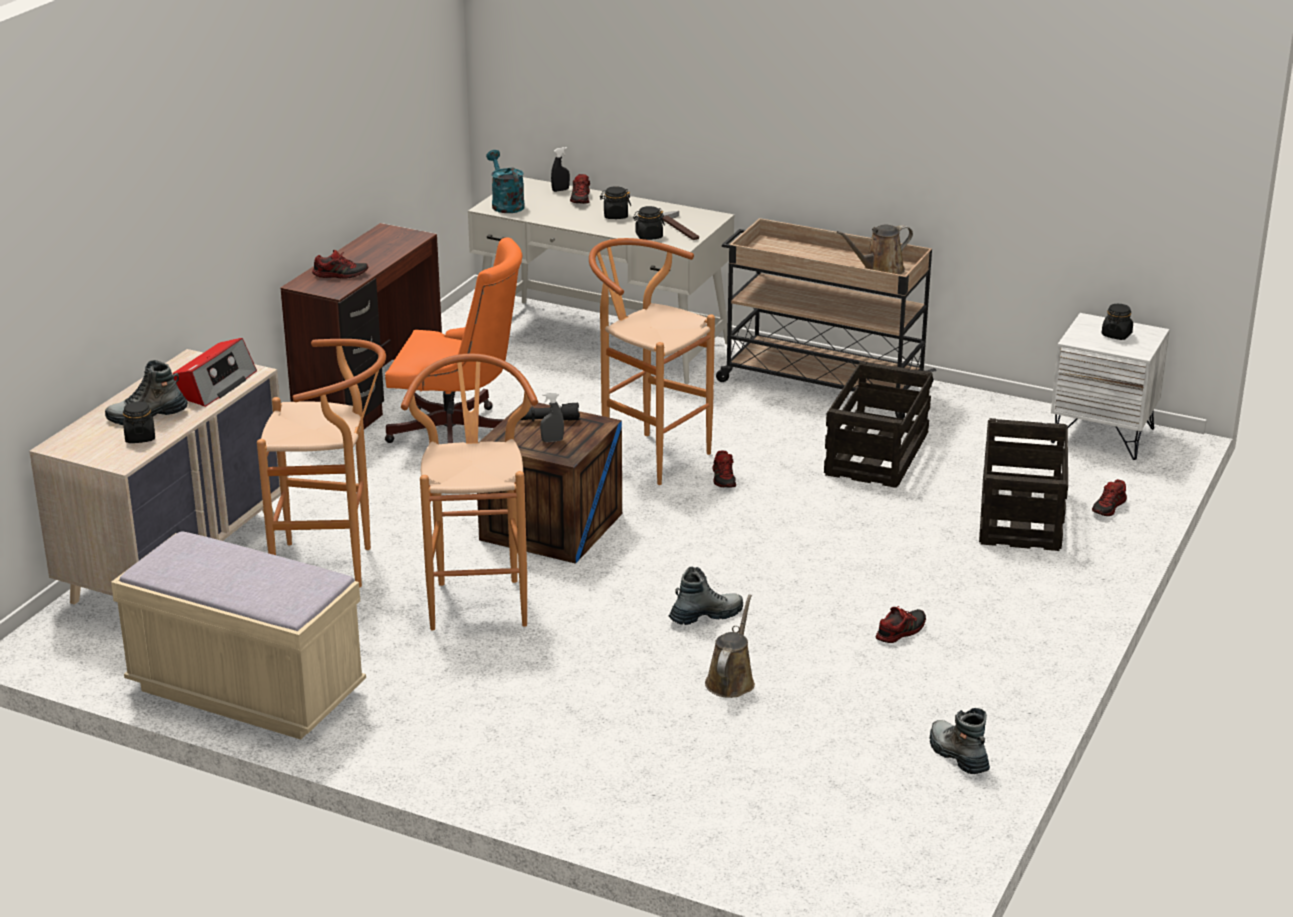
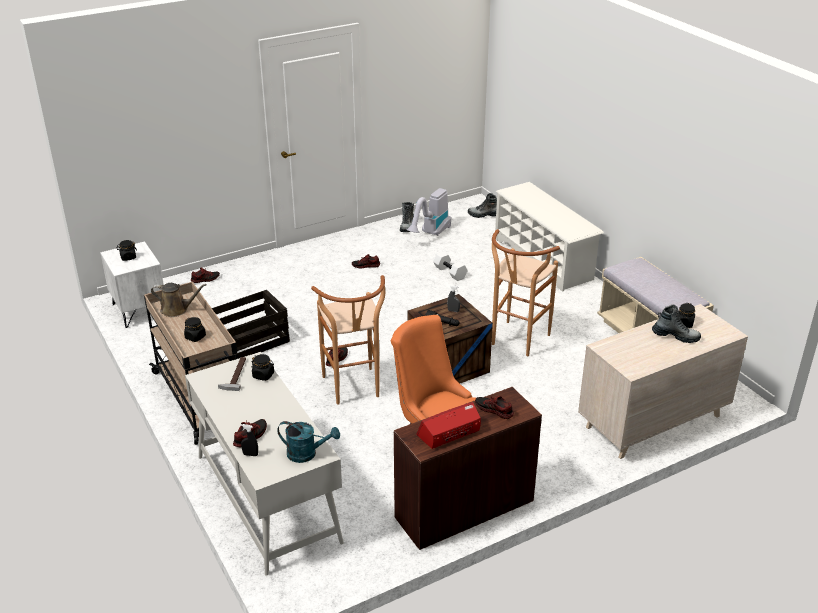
camera: 145 degrees left, 5 degrees up
radio [173,338,257,407] -> radio moved to [416,402,481,449]
brown stool [257,339,386,588] -> none
turquoise watering can [486,150,525,213] -> turquoise watering can turned 90 degrees counterclockwise [277,421,340,463]
black jar [600,186,631,219] -> black jar moved to [184,317,206,342]
boot [668,566,743,625] -> boot moved to [468,193,497,218]
brown watering can [705,594,755,698] -> white dumbbell [433,252,468,281]
crate [979,418,1068,551] -> none
none -> vacuum cleaner [406,188,451,236]
none -> white shoe rack [495,182,604,292]

